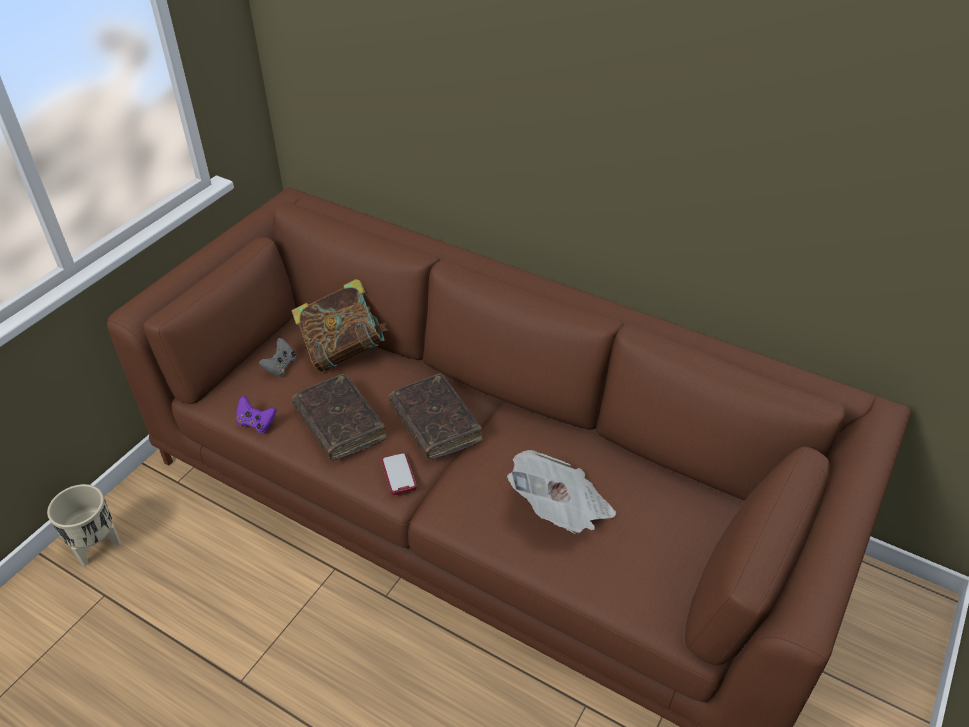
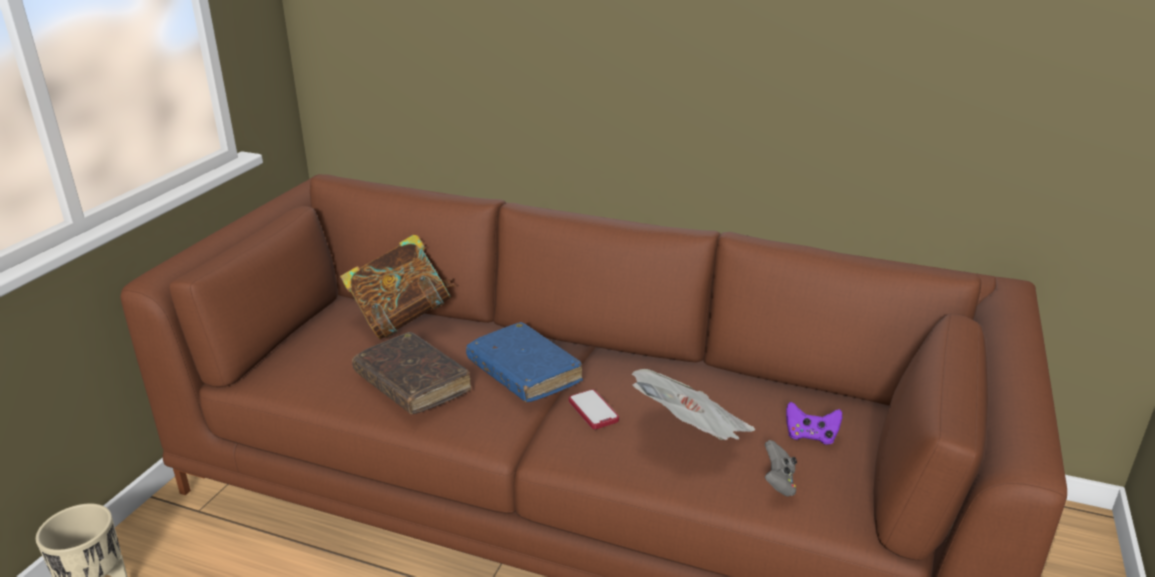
camera: 10 degrees left, 15 degrees down
purple game controller [237,396,277,433] -> purple game controller moved to [786,402,842,445]
grey game controller [259,338,296,377] -> grey game controller moved to [765,440,797,497]
phone [381,453,417,495] -> phone moved to [569,389,619,429]
brown book [389,373,483,460] -> blue book [466,322,583,403]

